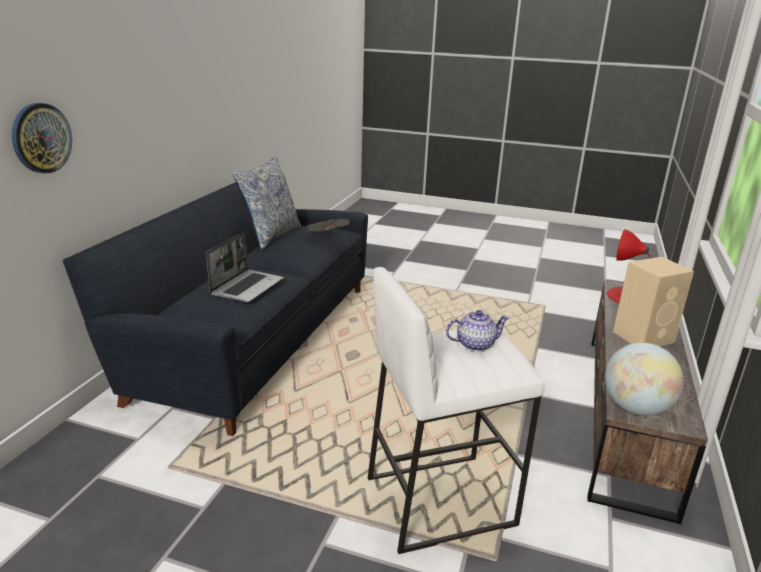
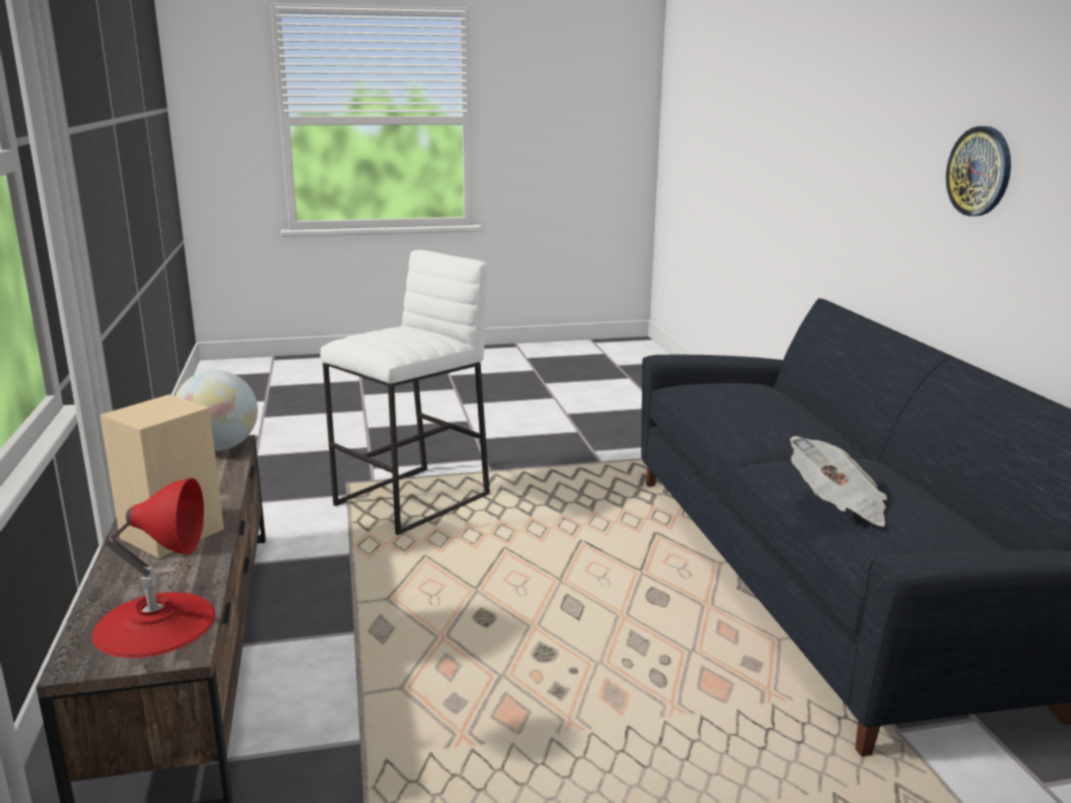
camera: 150 degrees right, 5 degrees down
wall clock [12,103,72,173] -> wall clock moved to [946,126,1011,216]
laptop [206,232,283,302] -> none
pillow [233,157,301,250] -> none
teapot [446,310,509,351] -> none

